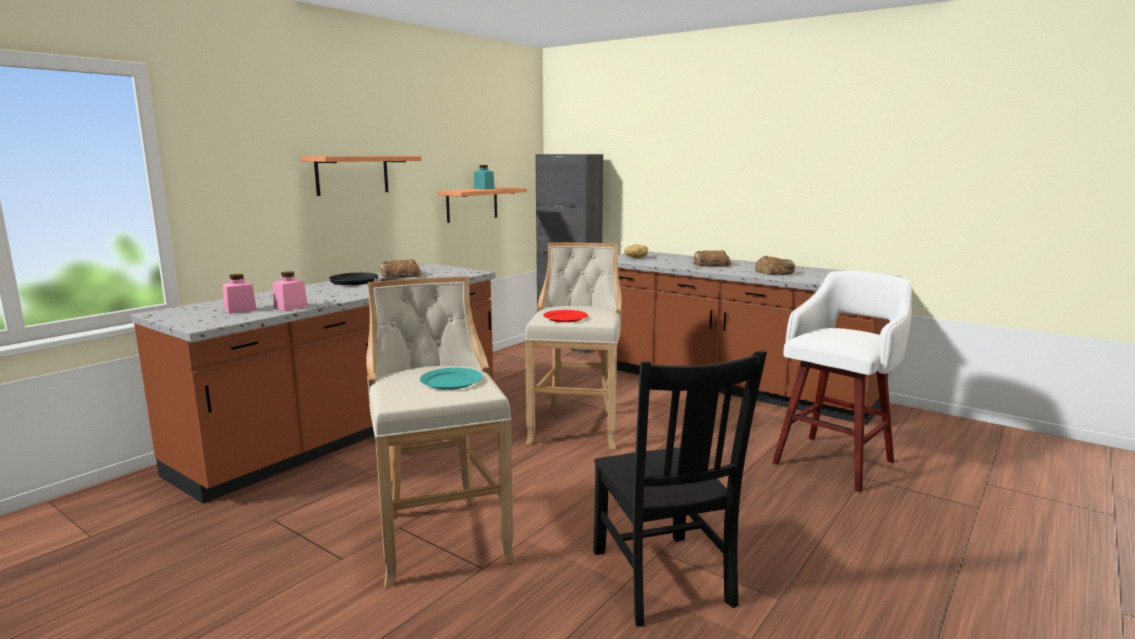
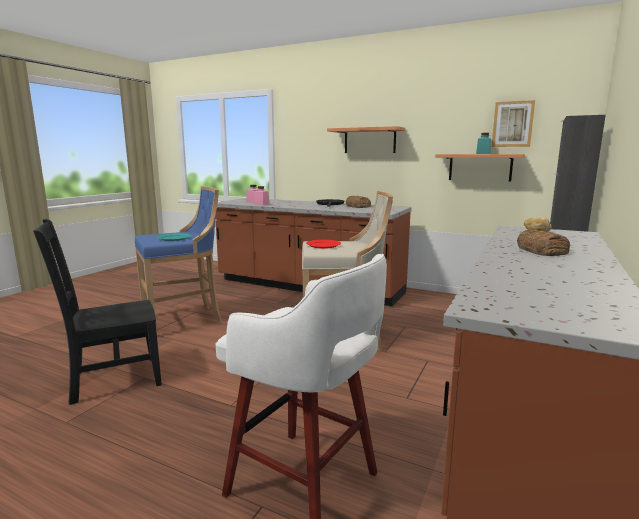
camera: 80 degrees right, 0 degrees up
beige stool [366,277,516,588] -> blue stool [135,186,222,332]
bread [755,256,795,275] -> none
none -> picture [492,100,535,147]

